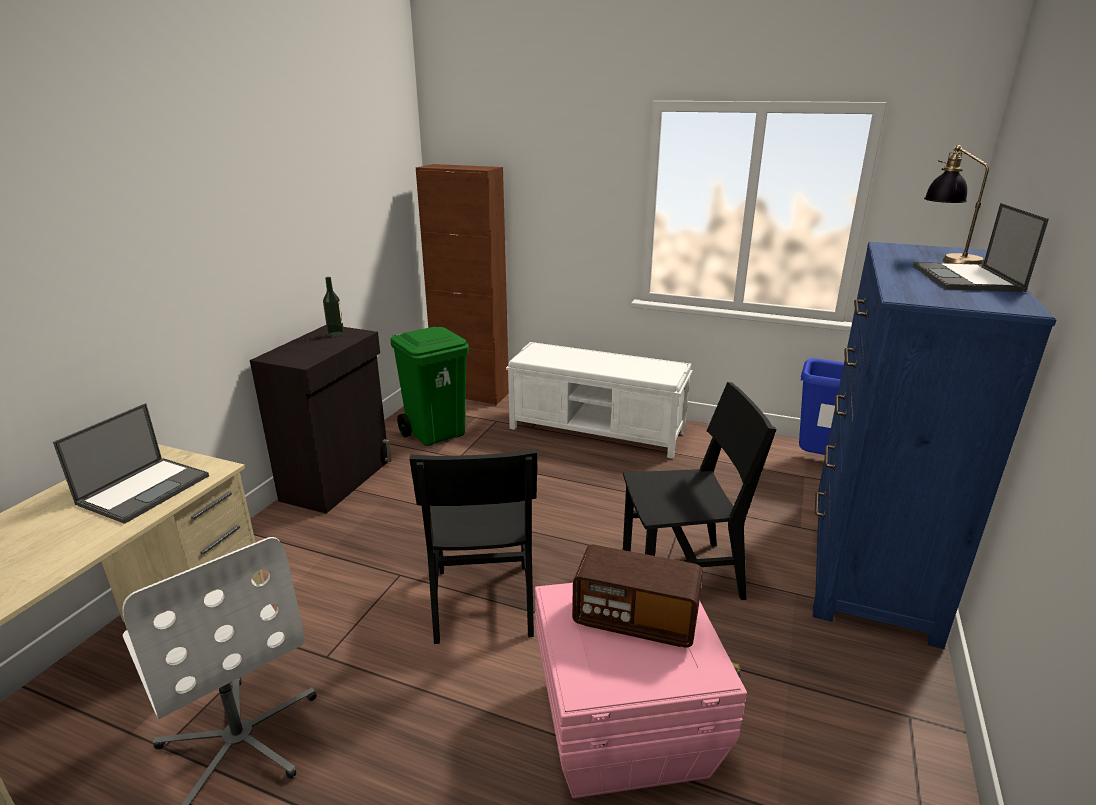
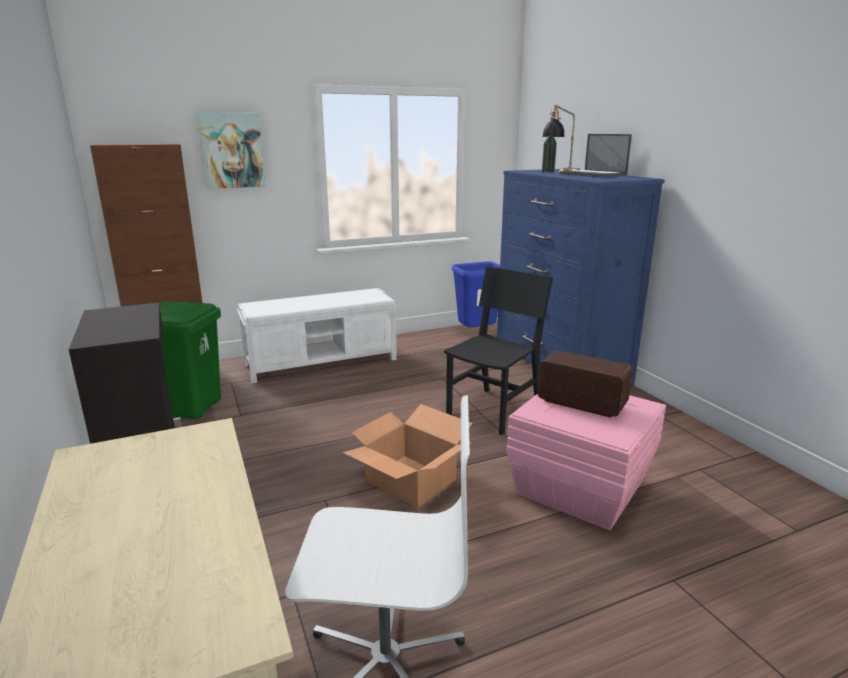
camera: 45 degrees left, 5 degrees down
laptop [53,403,209,524] -> none
bottle [323,277,344,337] -> bottle moved to [542,124,557,174]
black chair [409,449,538,644] -> cardboard box [342,404,472,508]
radio [572,545,703,647] -> radio turned 120 degrees counterclockwise [537,350,633,418]
none -> picture [197,112,266,189]

